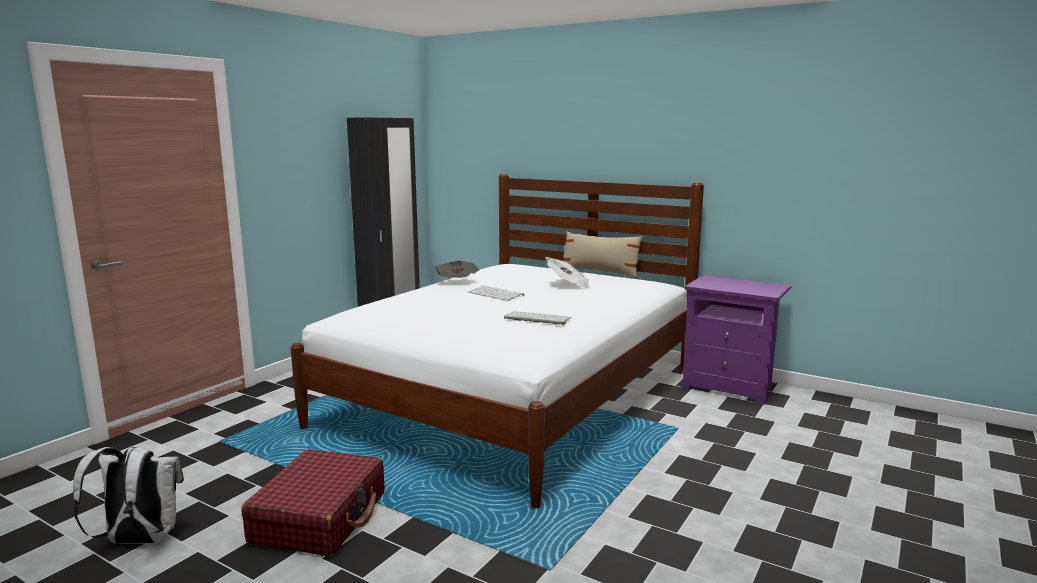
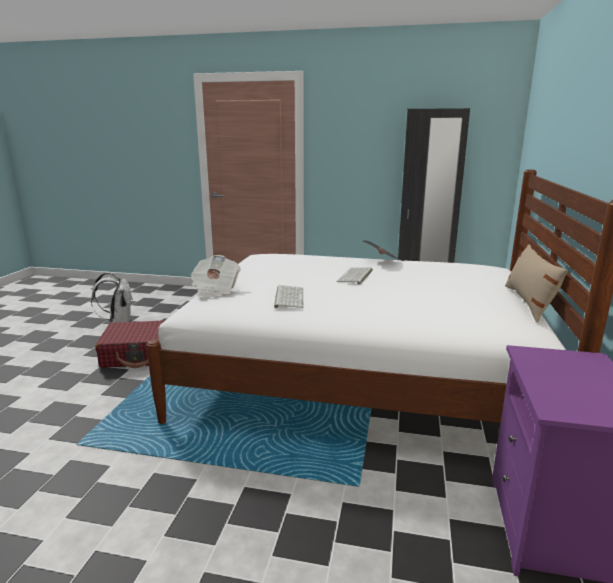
camera: 70 degrees right, 5 degrees up
newspaper [545,257,589,289] -> newspaper moved to [190,255,241,298]

